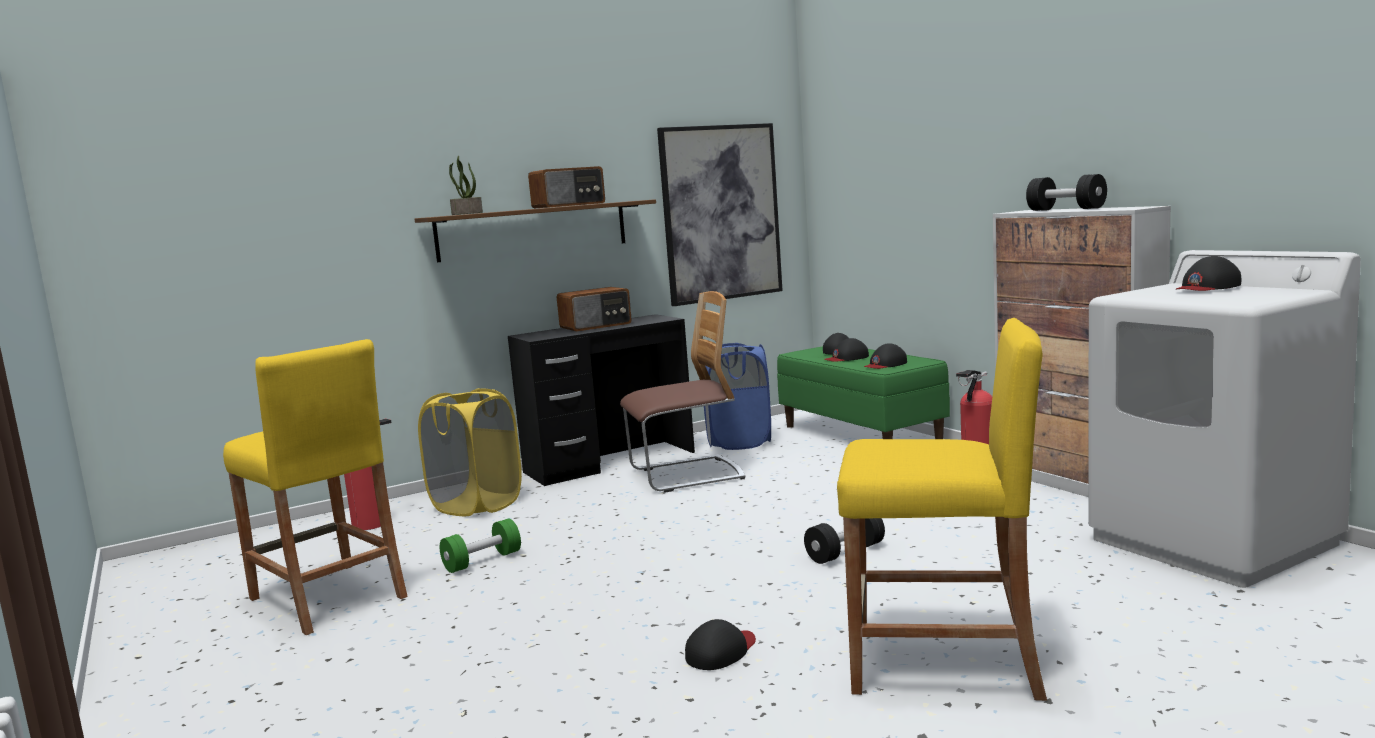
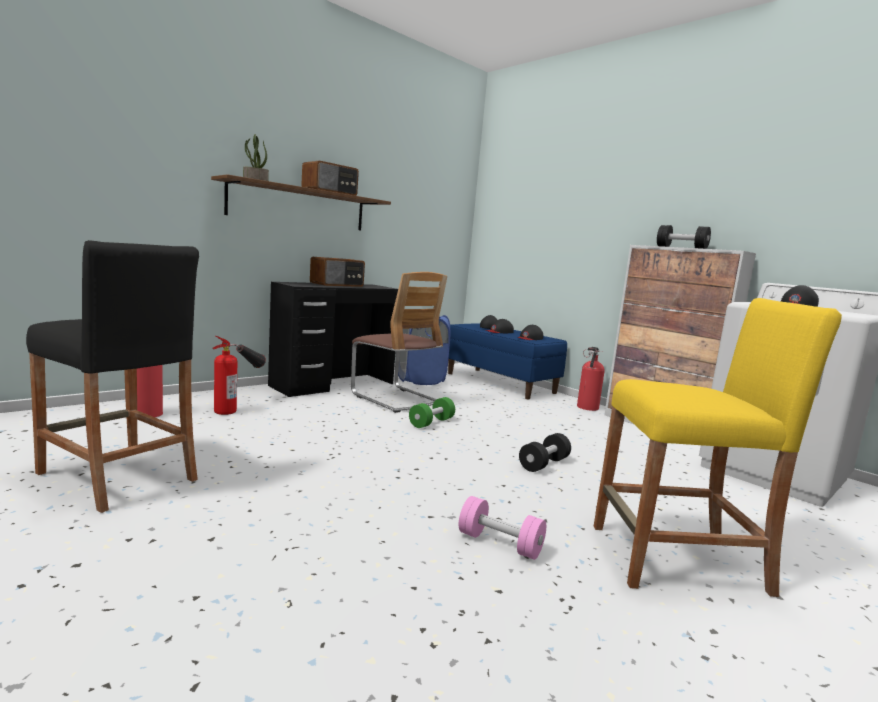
camera: 15 degrees left, 0 degrees up
yellow stool [223,339,408,635] -> black stool [26,240,199,513]
yellow laundry basket [418,388,522,516] -> fire extinguisher [212,336,266,415]
green dumbbell [440,518,521,573] -> green dumbbell moved to [409,397,455,428]
chair [620,291,745,492] -> chair turned 75 degrees clockwise [351,272,447,413]
picture [657,123,783,306] -> none
black cap [685,619,756,670] -> pink dumbbell [459,496,546,560]
green bench [777,346,950,439] -> blue bench [448,323,567,400]

